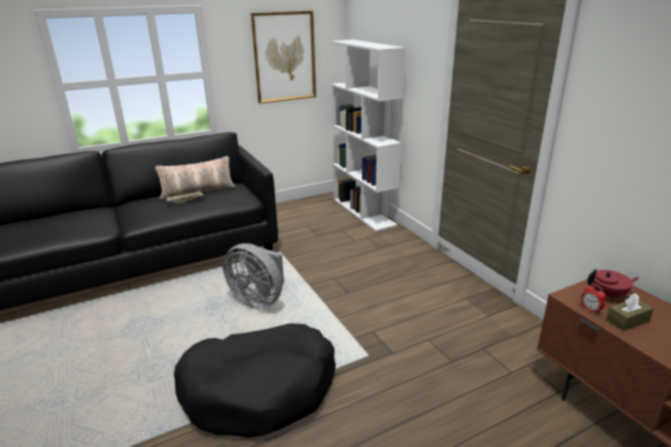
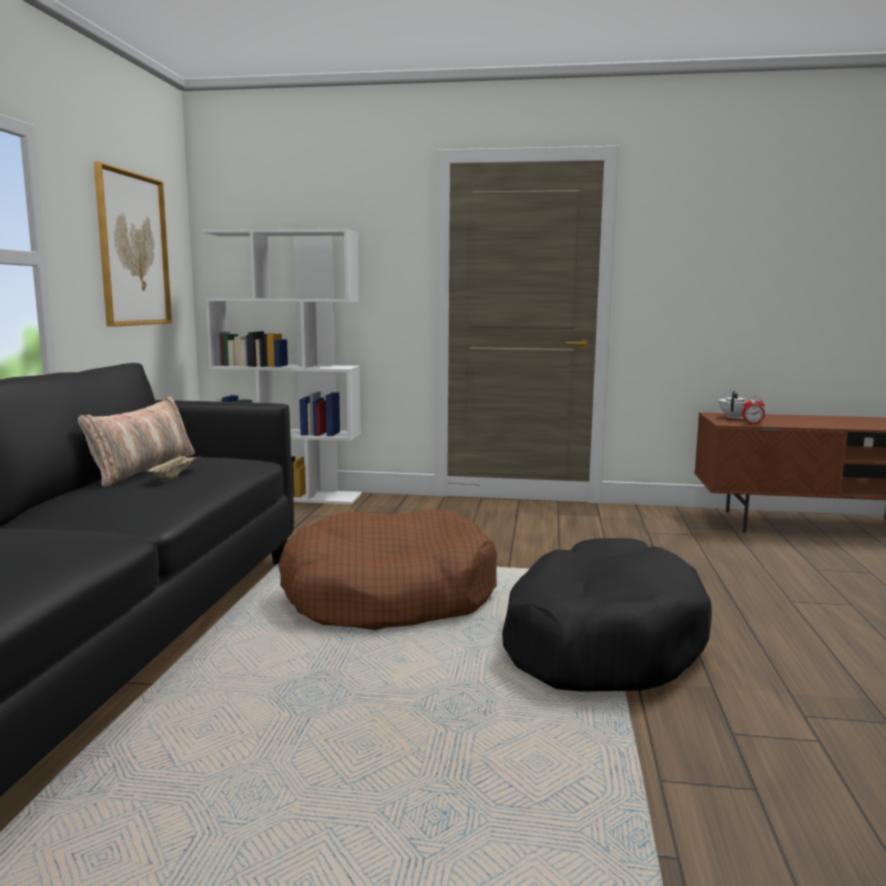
camera: 55 degrees left, 15 degrees down
grey fan [223,243,284,309] -> brown dog bed [279,509,497,630]
red teapot [587,269,639,301] -> white teapot [719,391,754,419]
brown tissue box [606,293,654,331] -> none

